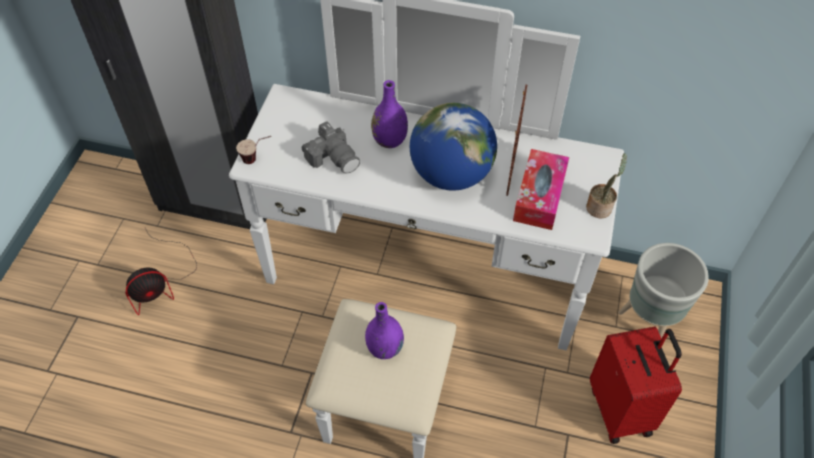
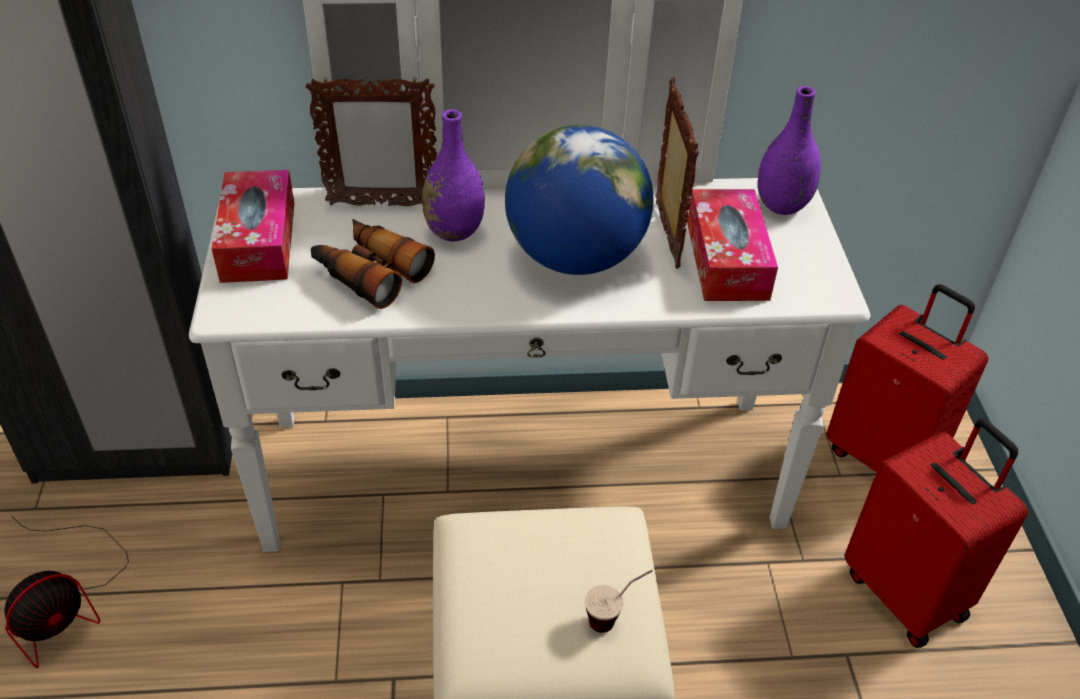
camera: 20 degrees left, 10 degrees down
cup [236,136,271,164] -> cup moved to [585,570,653,633]
camera [302,122,360,174] -> binoculars [310,219,435,309]
purple vase [365,302,404,359] -> purple vase moved to [758,86,821,215]
potted plant [586,153,627,218] -> none
grey planter [618,243,709,339] -> red suitcase [827,284,988,472]
none -> tissue box [212,170,294,283]
none -> picture frame [306,77,437,206]

